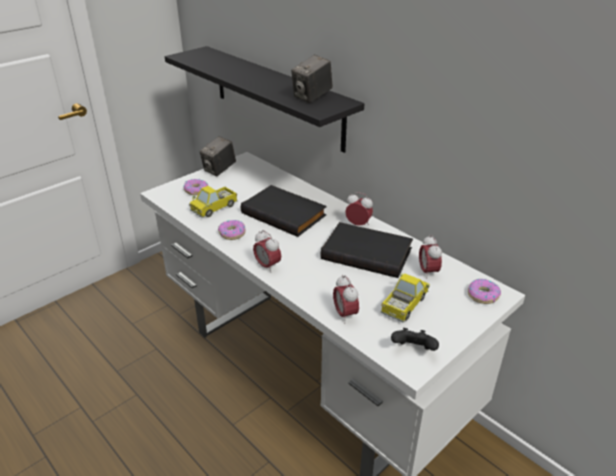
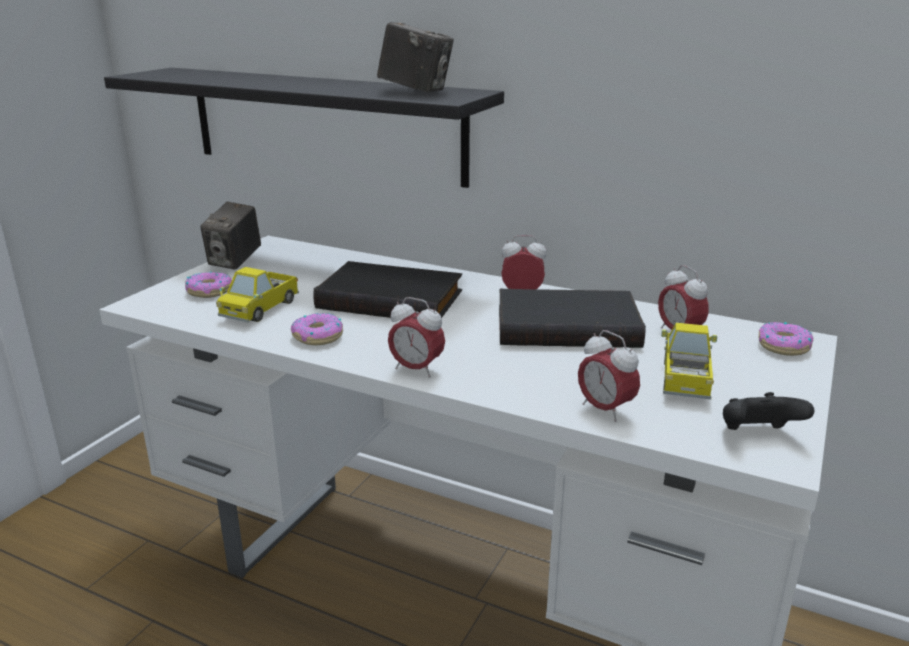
camera: 20 degrees left, 10 degrees down
camera [291,55,333,103] -> camera turned 90 degrees counterclockwise [377,22,454,92]

